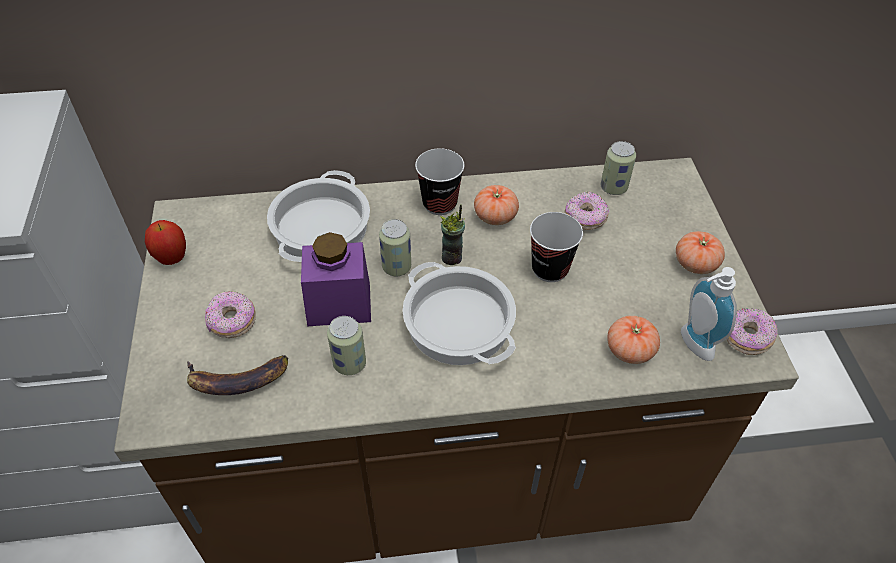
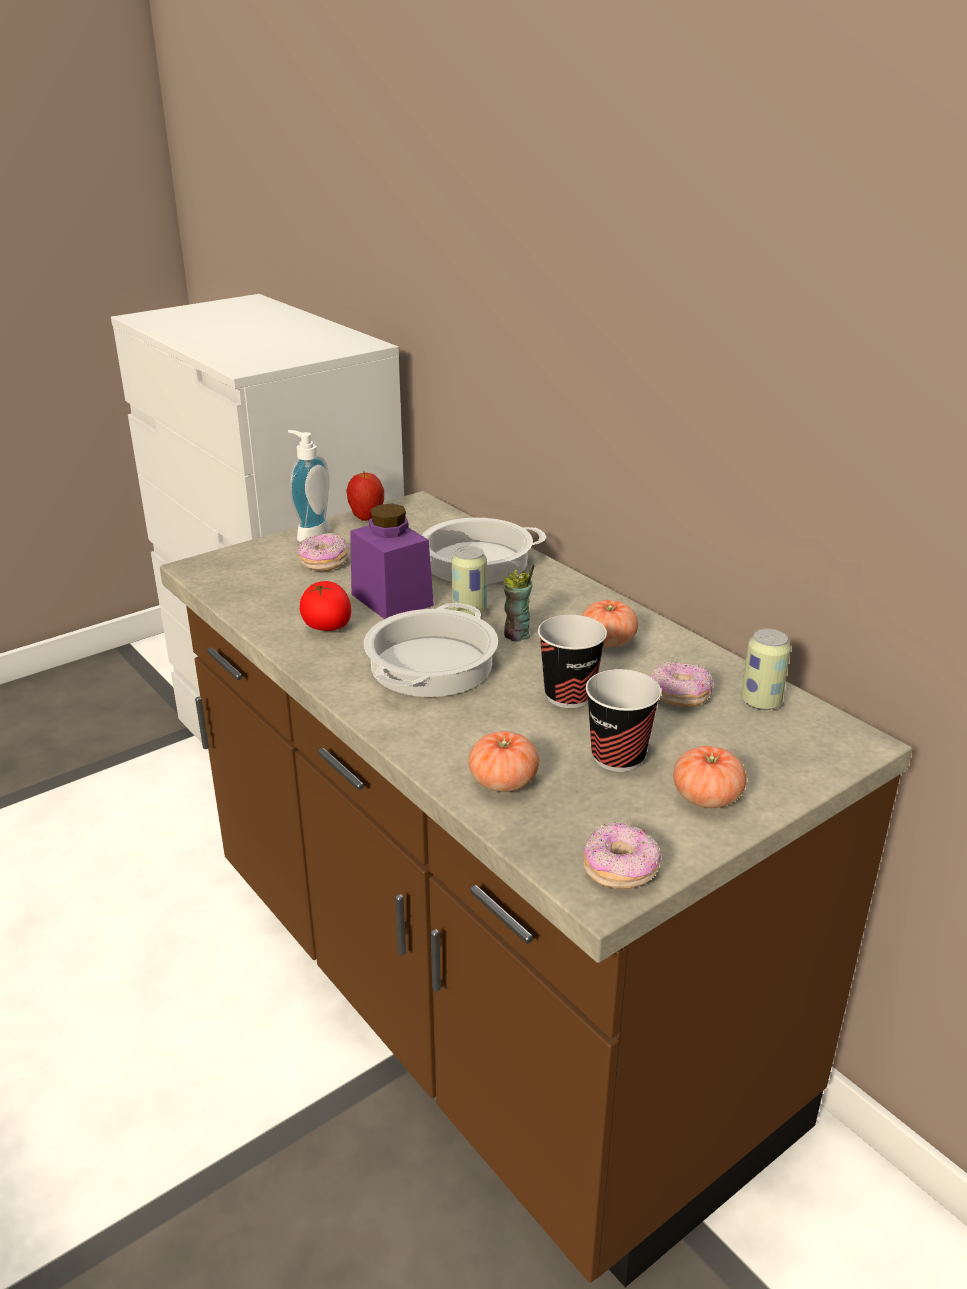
camera: 60 degrees right, 20 degrees down
banana [187,355,288,395] -> none
can [327,316,366,375] -> tomato [300,581,351,631]
cup [415,148,464,215] -> cup moved to [586,669,661,772]
soap dispenser [681,267,737,361] -> soap dispenser moved to [288,430,330,542]

